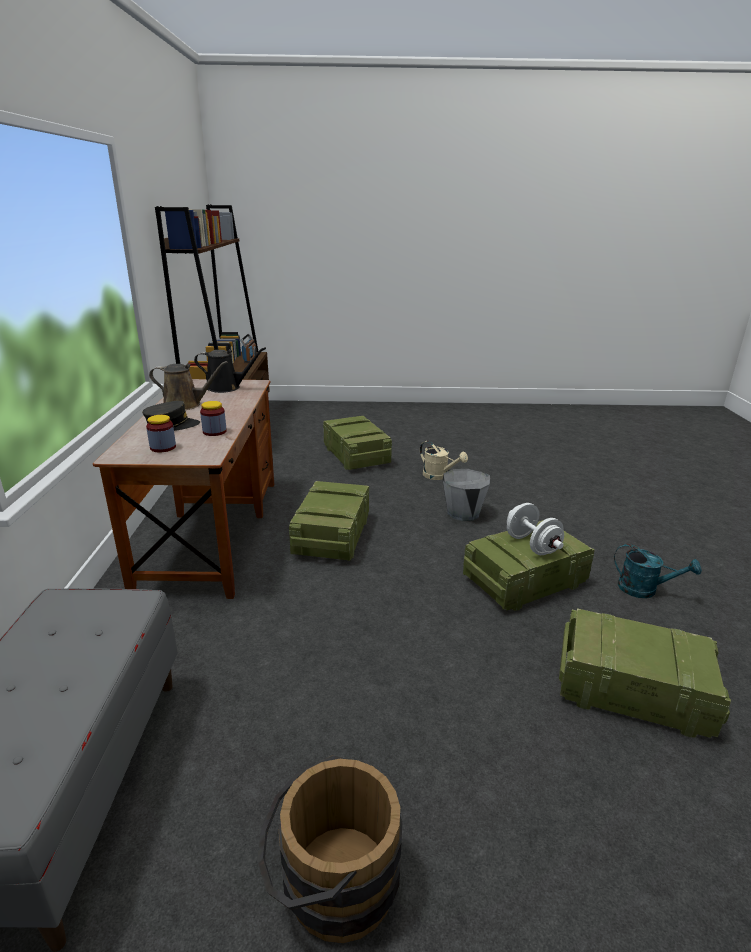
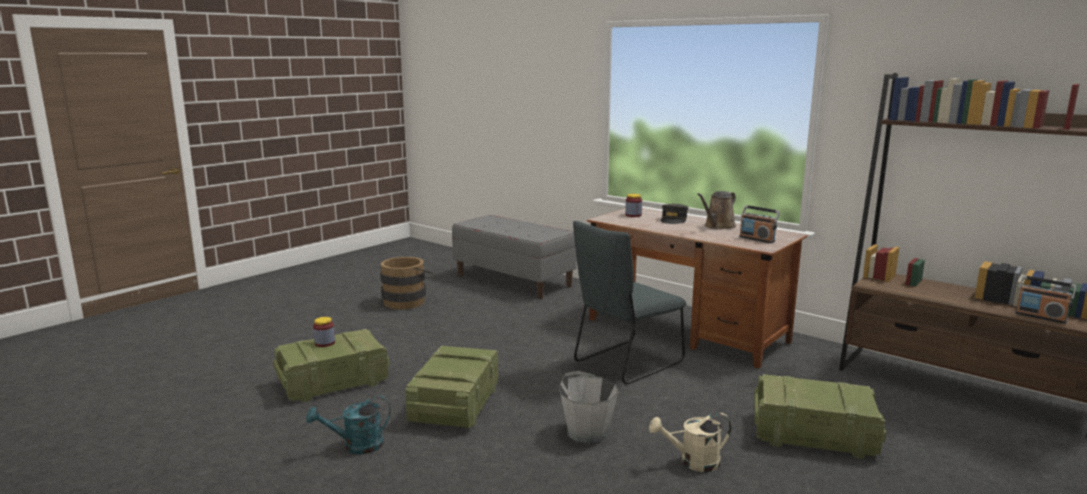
camera: 130 degrees right, 10 degrees down
black watering can [194,347,266,393] -> radio [739,205,780,243]
jar [200,401,227,436] -> jar moved to [313,317,335,347]
crate [289,481,369,561] -> grey chair [573,221,686,384]
white dumbbell [507,503,564,555] -> none

